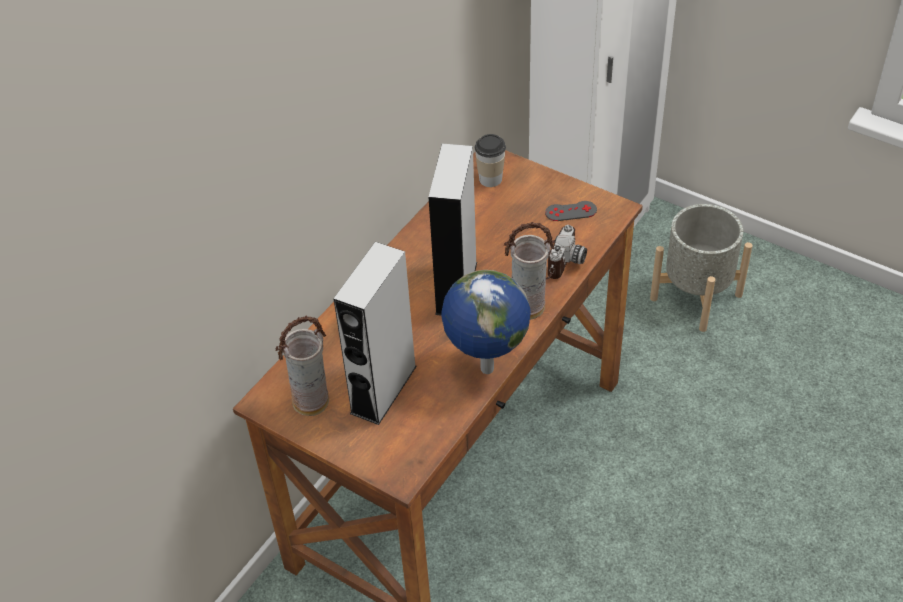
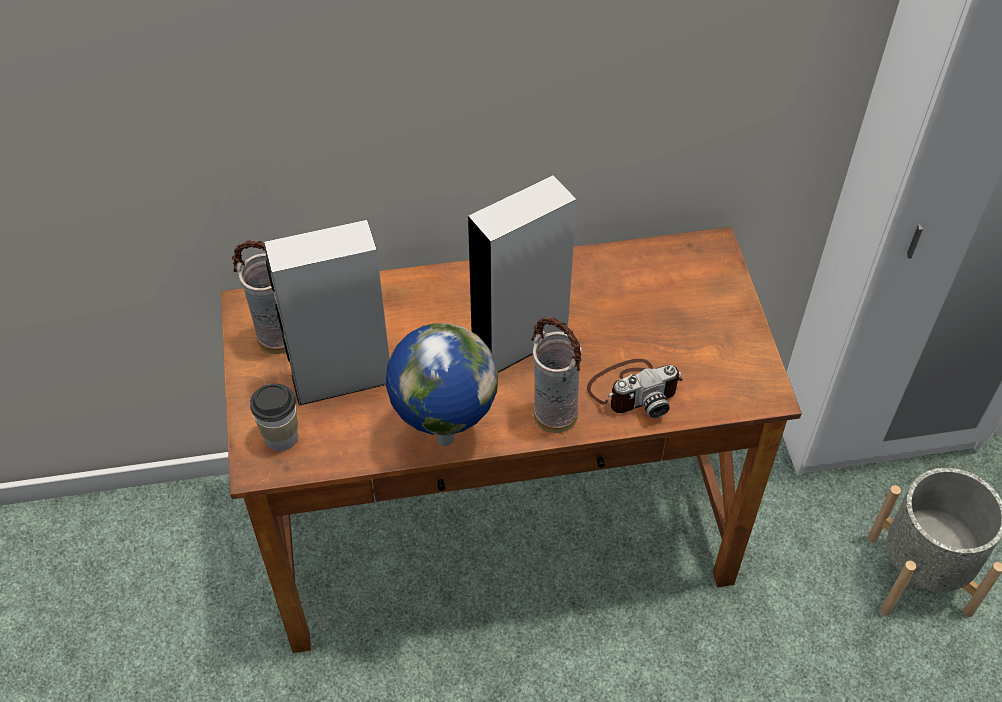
camera: 45 degrees right, 5 degrees up
cup [475,134,506,187] -> cup moved to [250,384,298,451]
grey game controller [545,201,597,221] -> none

